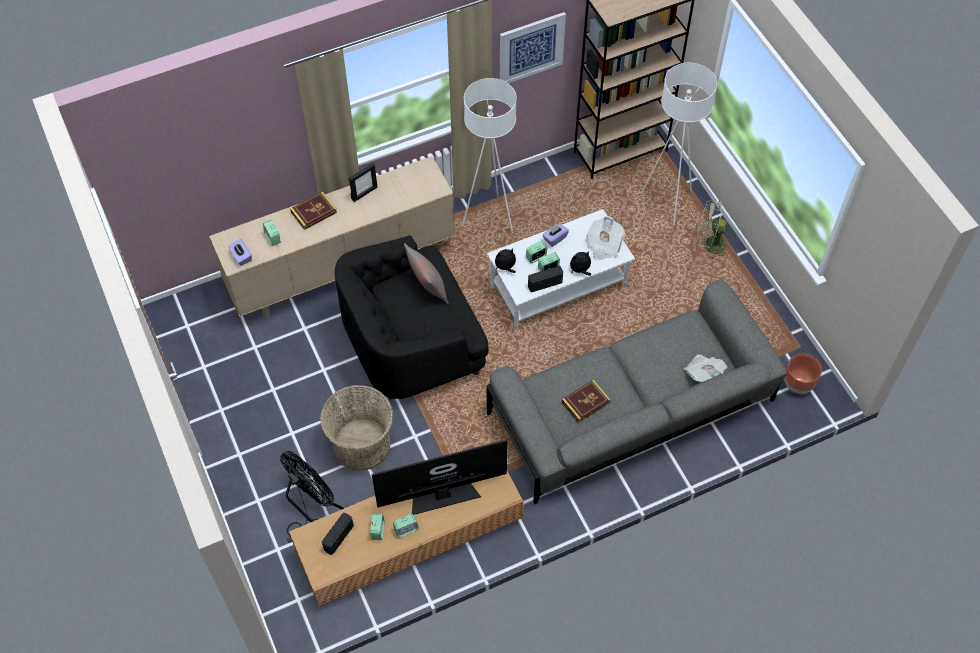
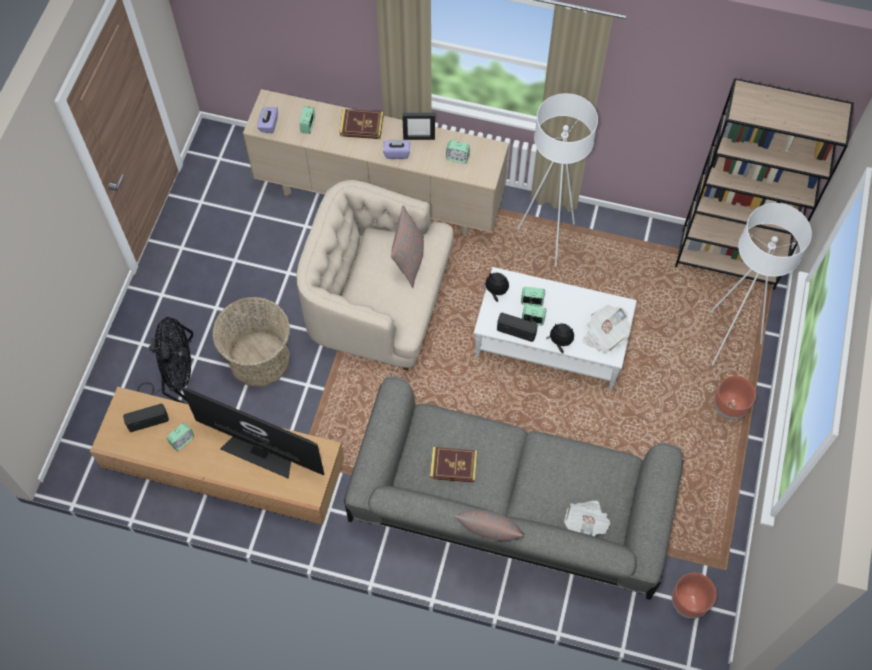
camera: 40 degrees right, 5 degrees up
black armchair [334,235,488,400] -> beige armchair [296,180,454,371]
alarm clock [393,514,418,538] -> alarm clock moved to [446,140,470,164]
picture [500,12,566,83] -> none
purple tissue box [543,223,569,247] -> purple tissue box moved to [383,139,410,159]
green fan [697,200,729,259] -> brown planter [714,376,756,420]
none -> grey pillow [454,509,525,541]

